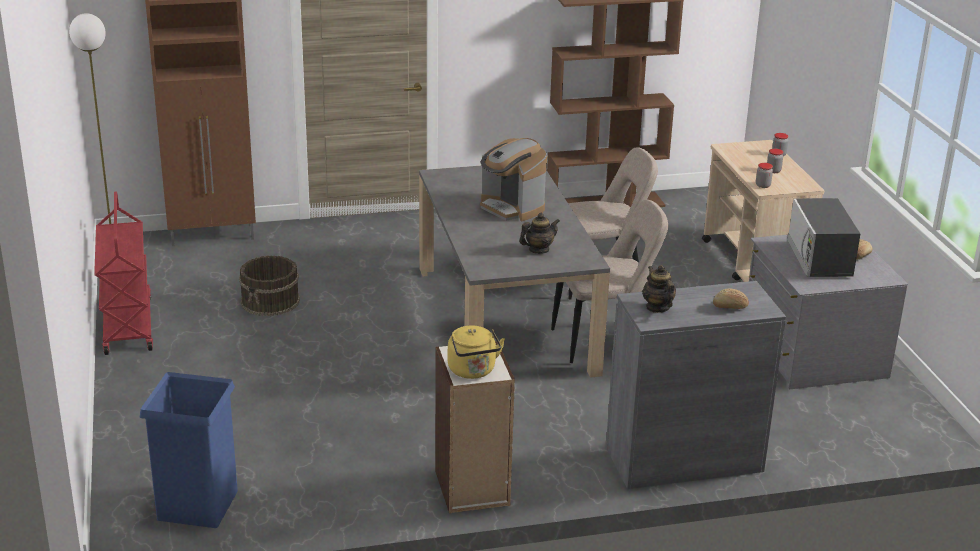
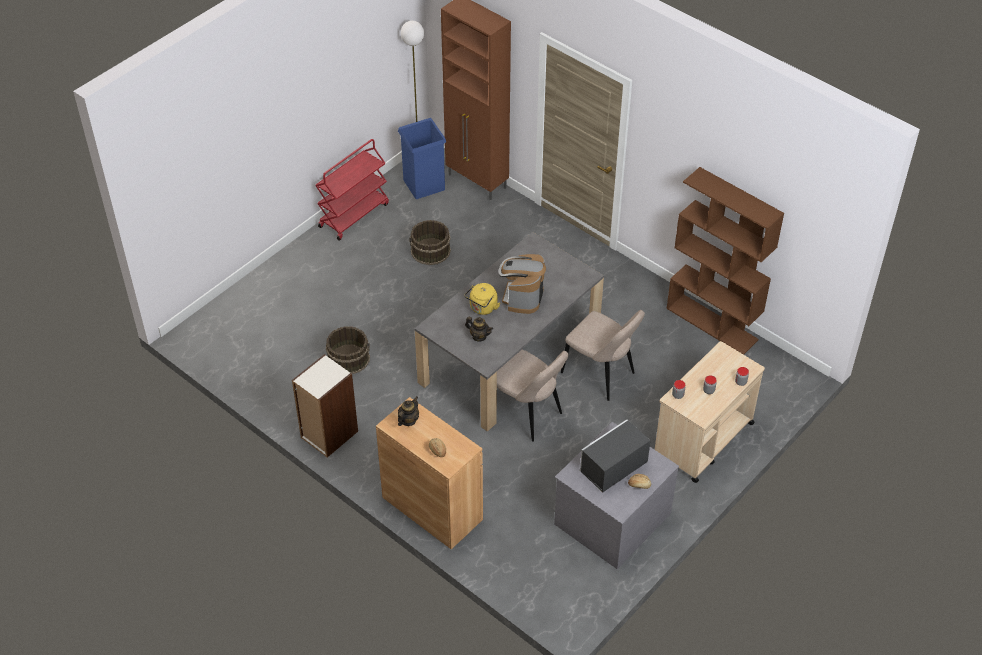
camera: 55 degrees right, 20 degrees up
blue trash can [140,372,238,528] -> blue trash can moved to [398,118,446,199]
yellow kettle [448,325,505,379] -> yellow kettle moved to [465,283,500,315]
grey cabinet [606,281,786,489] -> brown cabinet [376,397,483,549]
none -> brown bucket [326,326,370,374]

